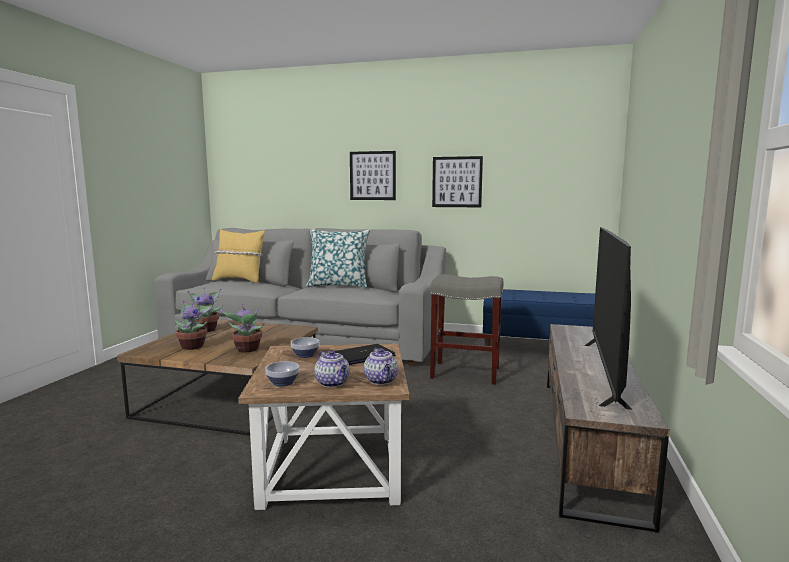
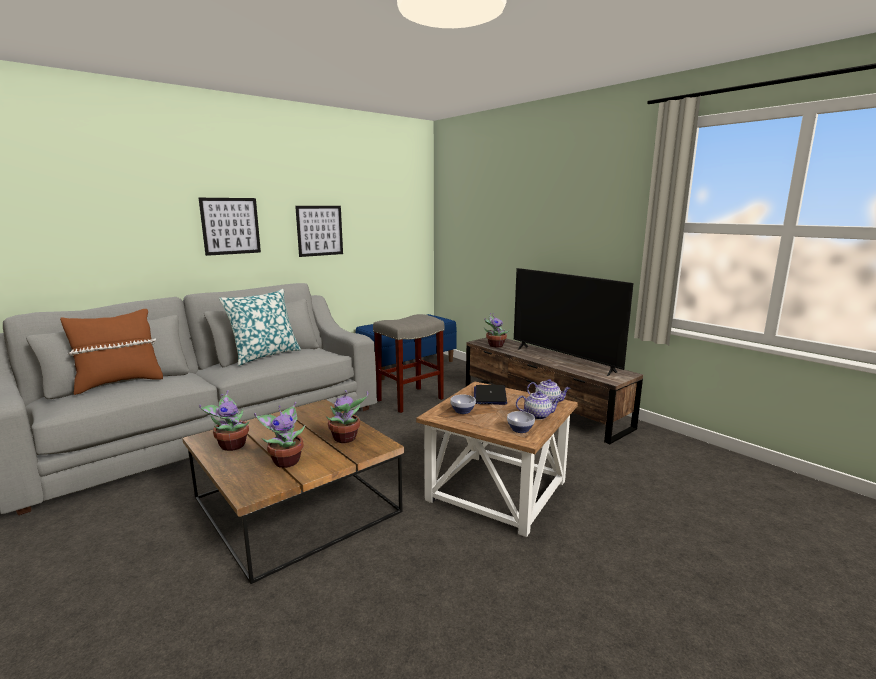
camera: 55 degrees left, 5 degrees up
yellow pillow [212,229,265,283] -> brown pillow [60,309,163,395]
none -> potted plant [484,313,510,347]

